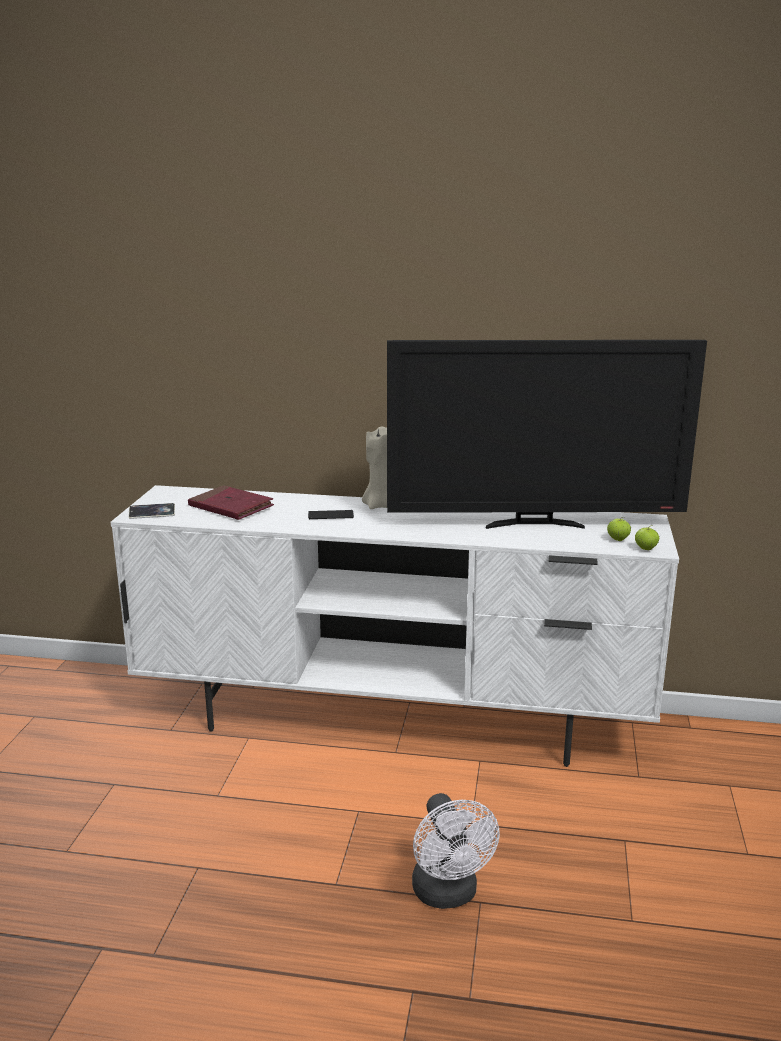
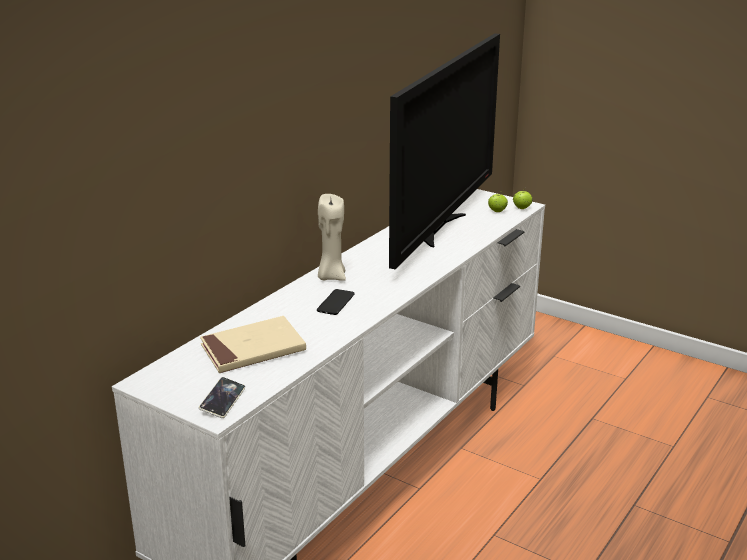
camera: 65 degrees left, 5 degrees up
red book [188,485,274,520] -> beige book [200,316,306,373]
white fan [412,793,500,909] -> none

